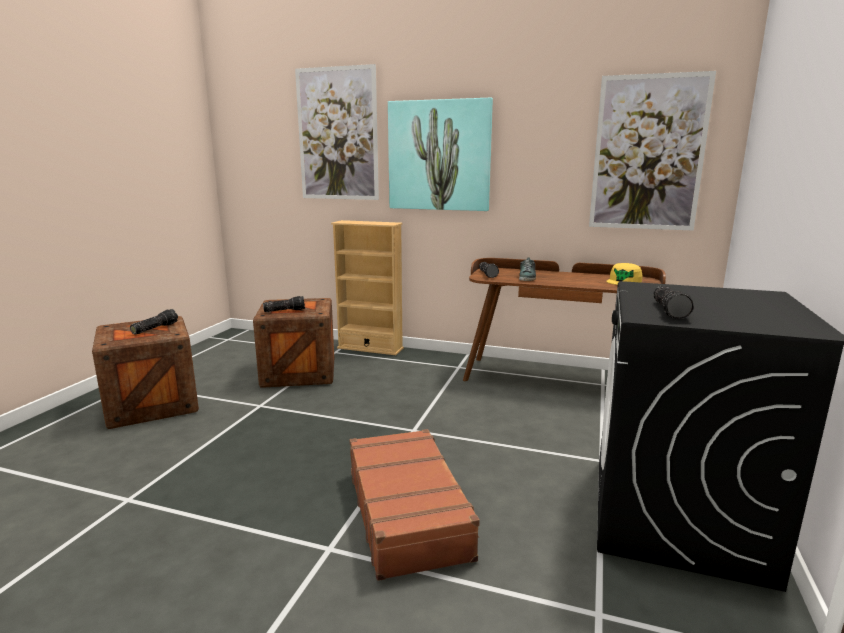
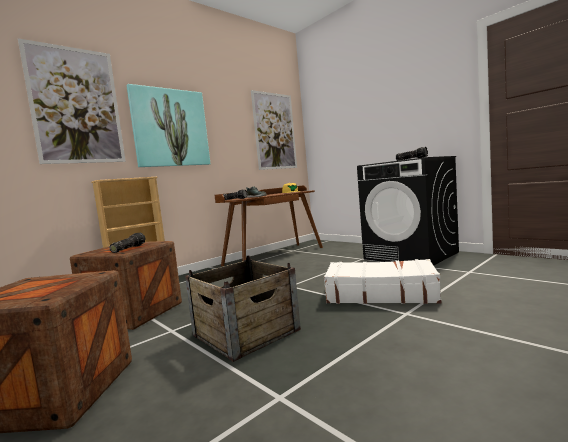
camera: 60 degrees left, 10 degrees down
flashlight [130,309,178,335] -> none
brown suitcase [350,429,480,581] -> white suitcase [324,259,442,304]
none -> crate [185,256,301,362]

